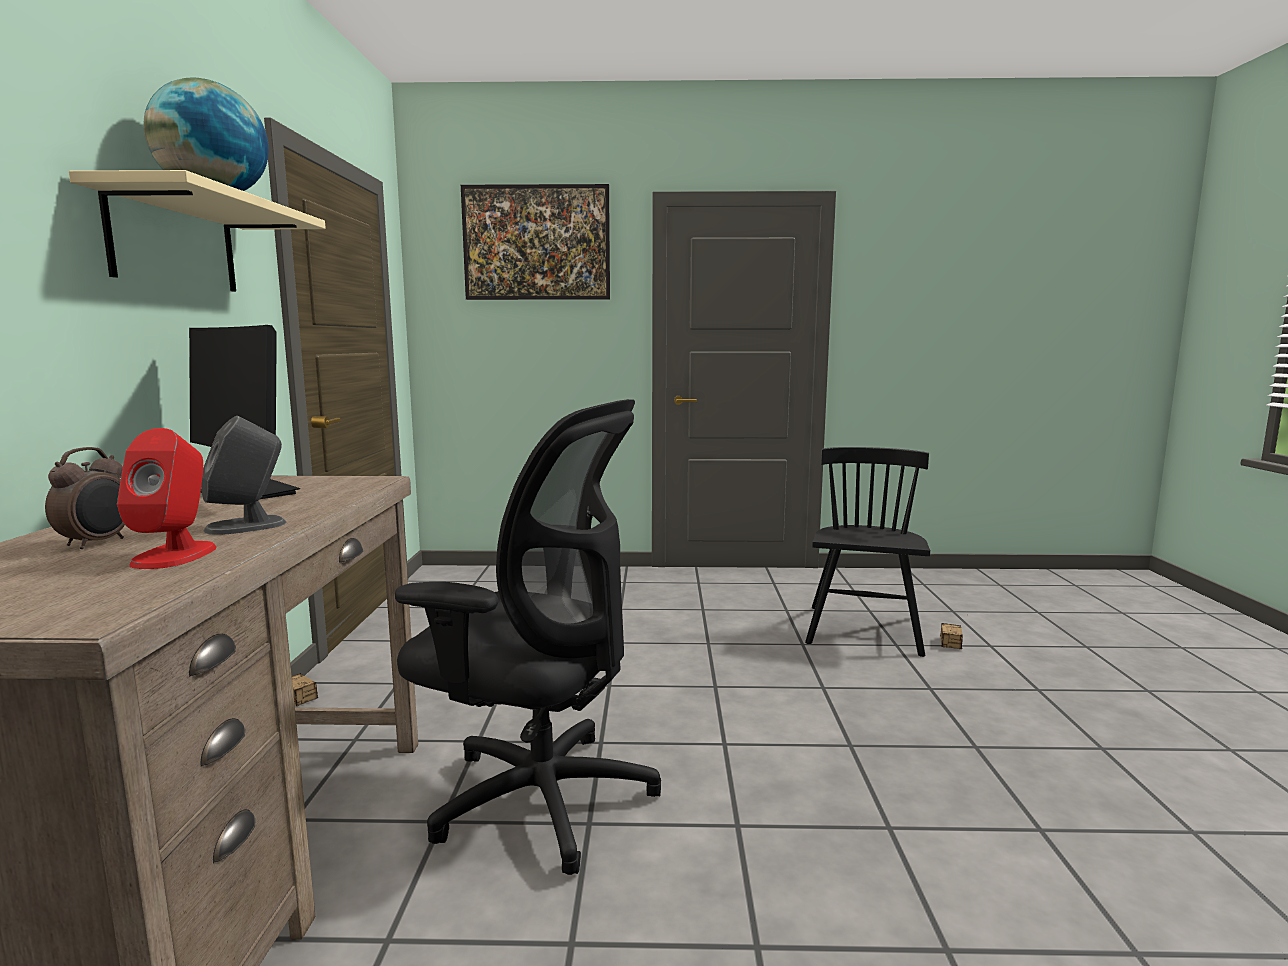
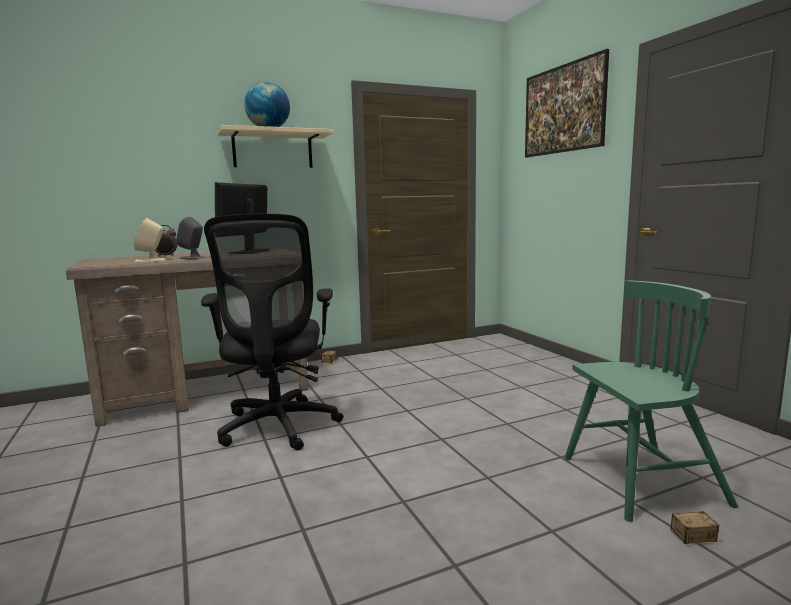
camera: 65 degrees right, 0 degrees up
red speaker [117,428,217,569] -> beige speaker [134,218,165,262]
black chair [805,447,930,657] -> green chair [564,281,738,522]

